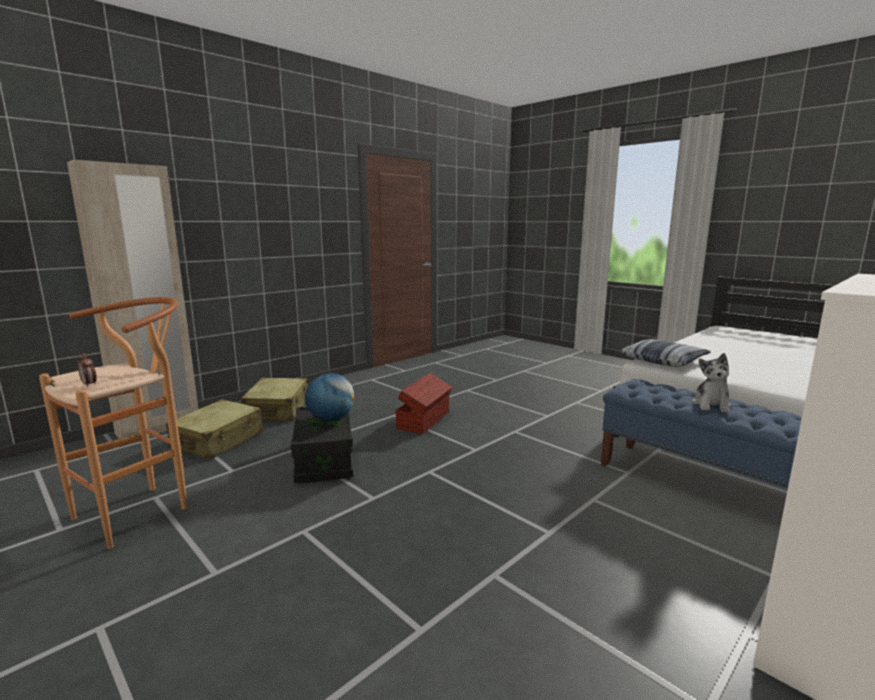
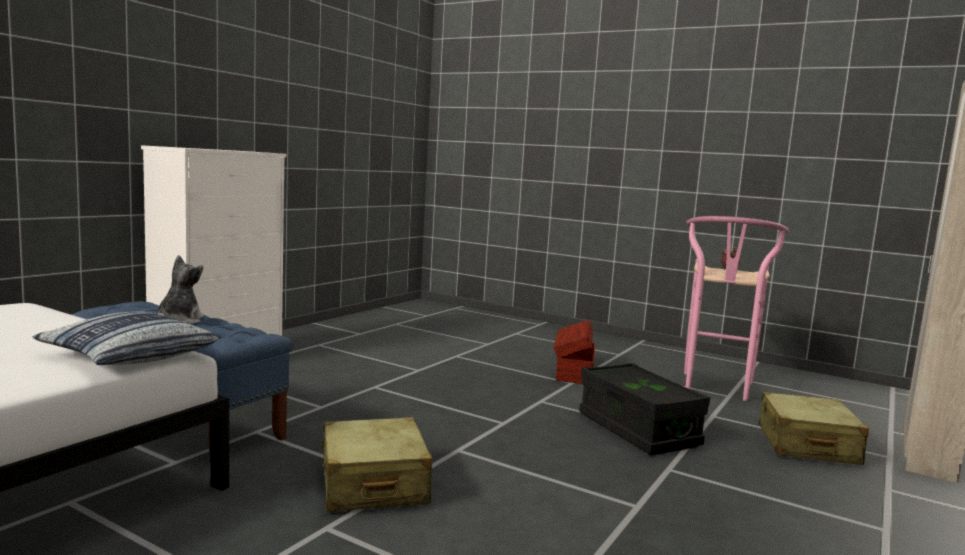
camera: 165 degrees right, 5 degrees down
brown stool [39,297,188,549] -> pink stool [684,216,789,401]
beige suitcase [241,378,308,421] -> beige suitcase moved to [320,417,432,512]
globe [305,373,354,422] -> none
brown storage box [396,373,453,434] -> brown storage box moved to [554,320,595,384]

